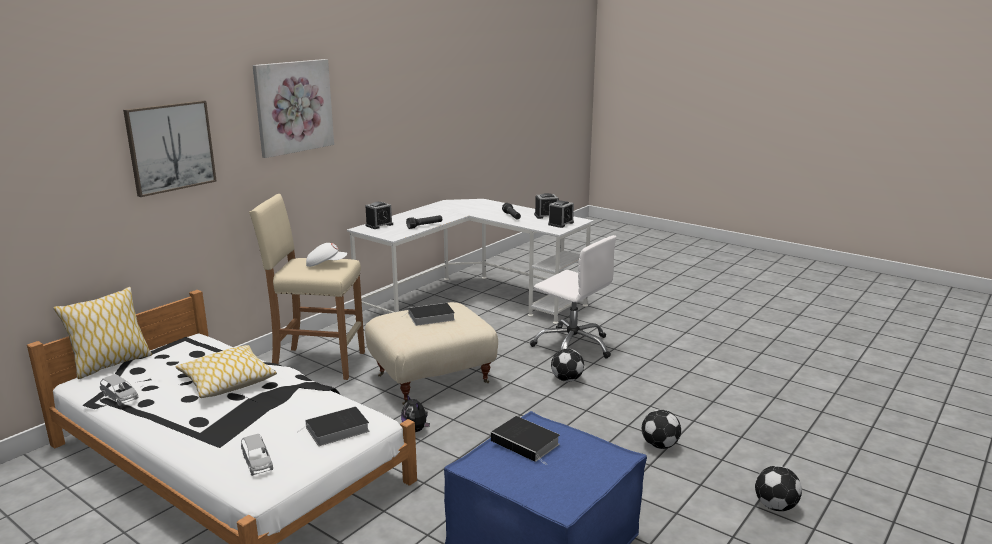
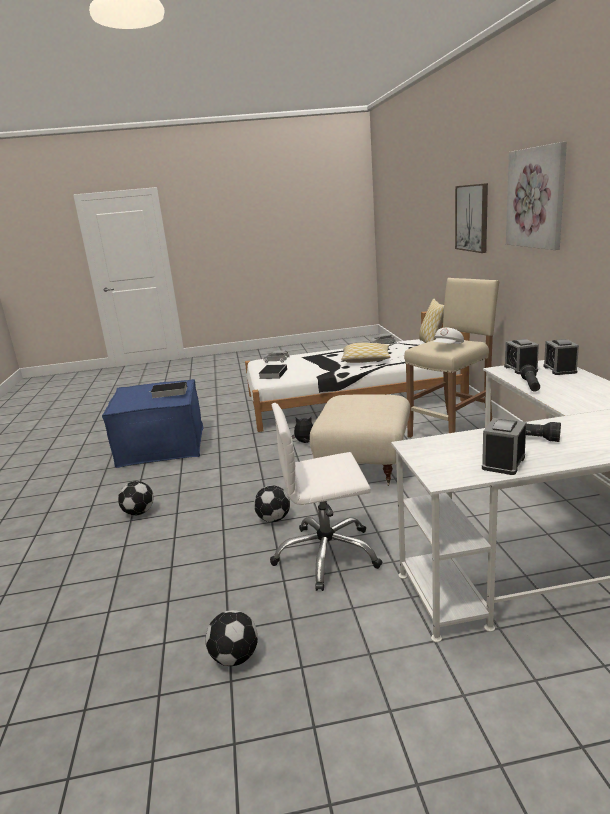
camera: 135 degrees right, 0 degrees up
book [405,303,455,326] -> none
alarm clock [548,200,574,228] -> alarm clock moved to [504,339,539,374]
football [755,466,802,511] -> football moved to [205,610,258,666]

